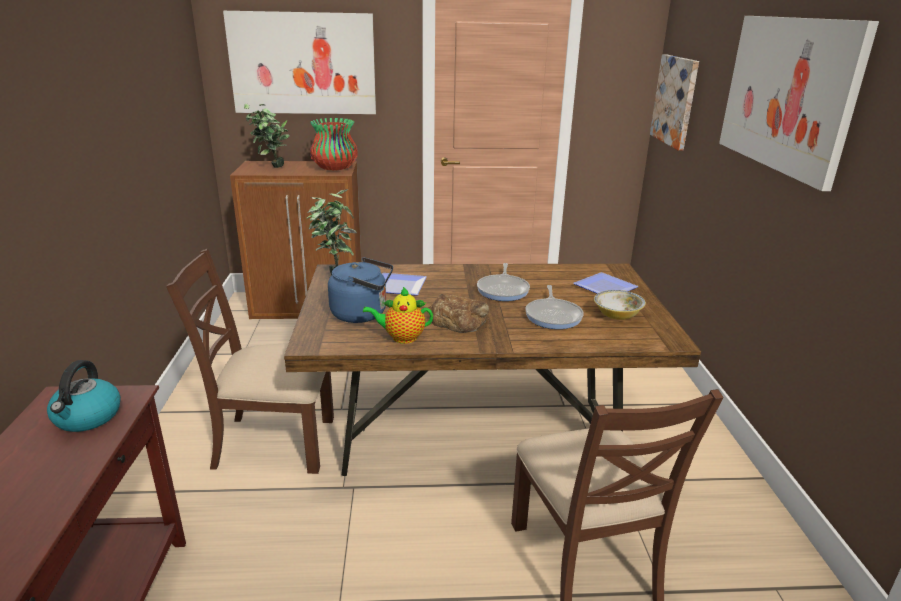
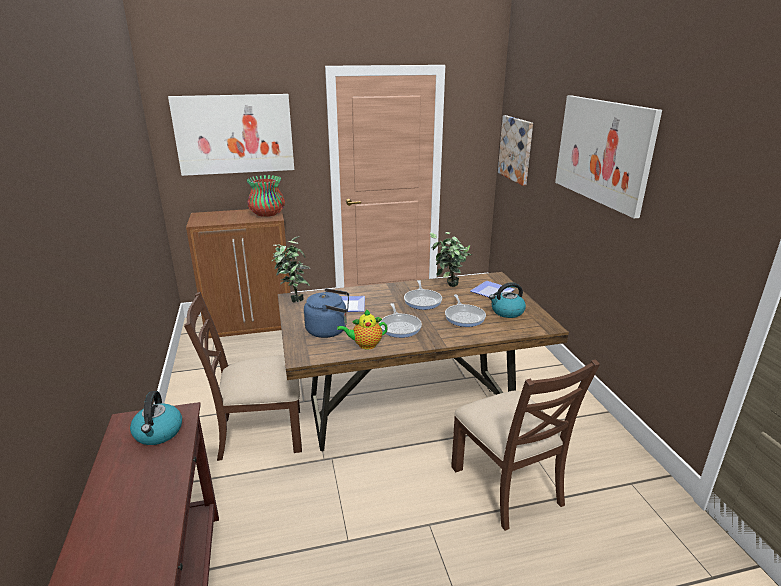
camera: 10 degrees left, 0 degrees up
potted plant [244,103,290,168] -> potted plant moved to [430,232,472,287]
bread [430,294,489,333] -> frying pan [380,303,422,338]
bowl [594,290,646,320] -> kettle [489,282,526,318]

